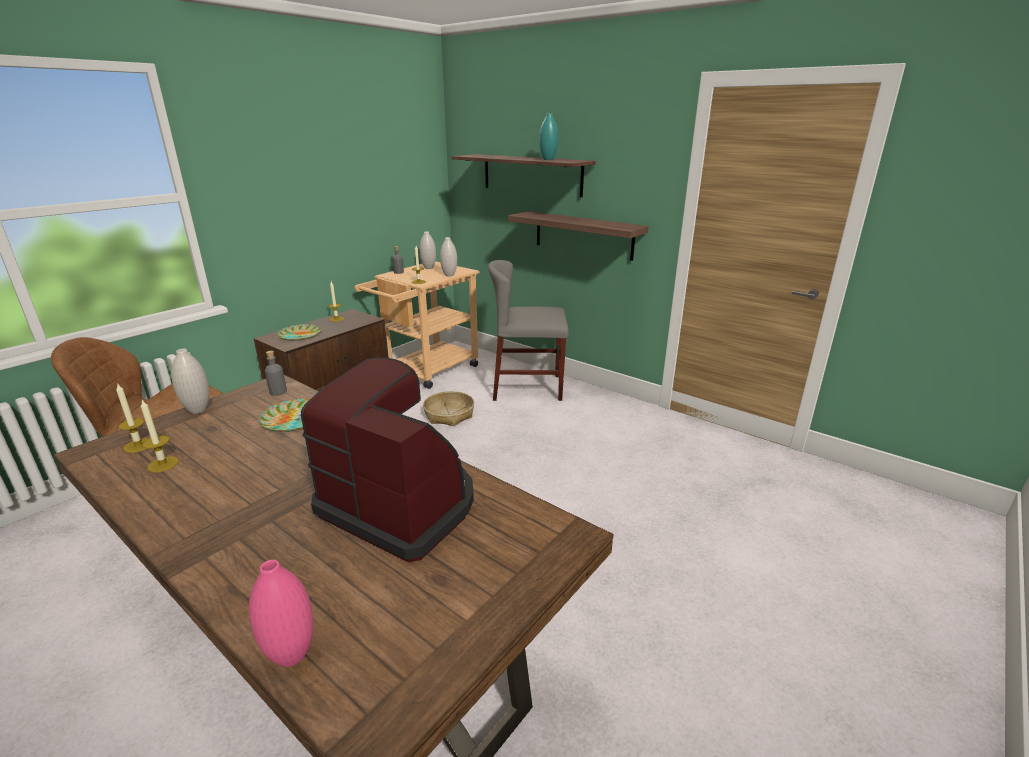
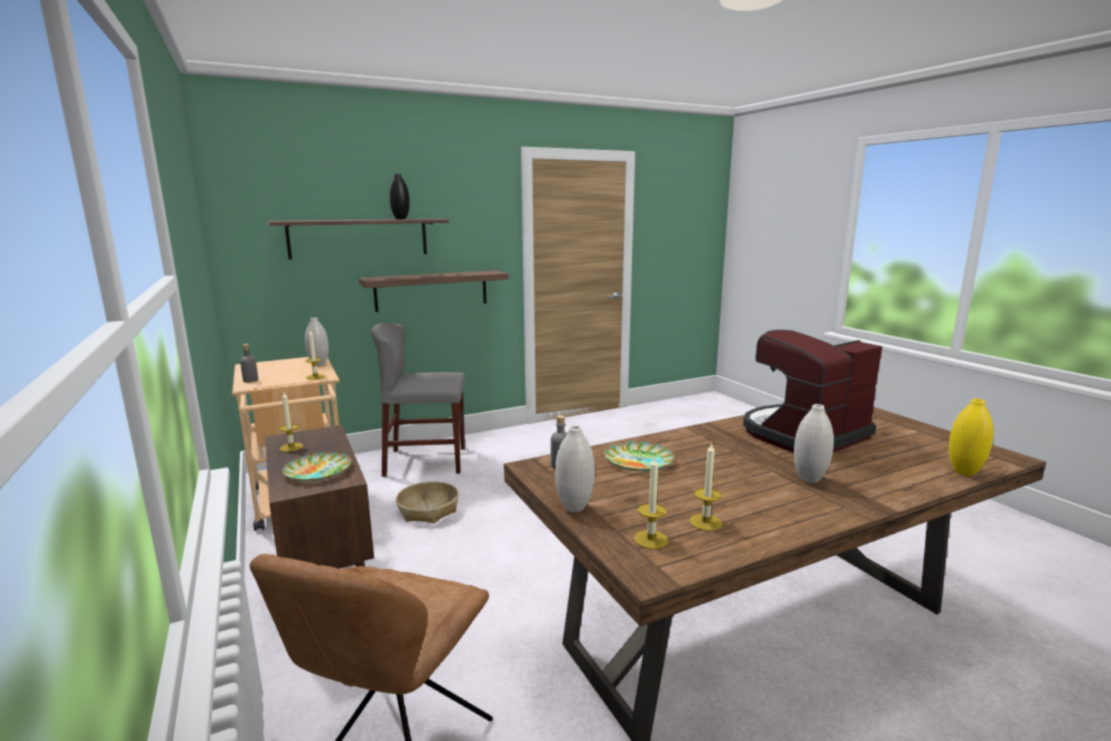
camera: 65 degrees left, 10 degrees down
pink vase [249,560,313,667] -> yellow vase [949,398,994,476]
white vase [419,231,436,269] -> white vase moved to [794,404,834,483]
grey chair [488,260,569,401] -> grey chair turned 60 degrees clockwise [371,323,465,477]
turquoise vase [539,114,559,160] -> black vase [389,174,410,219]

